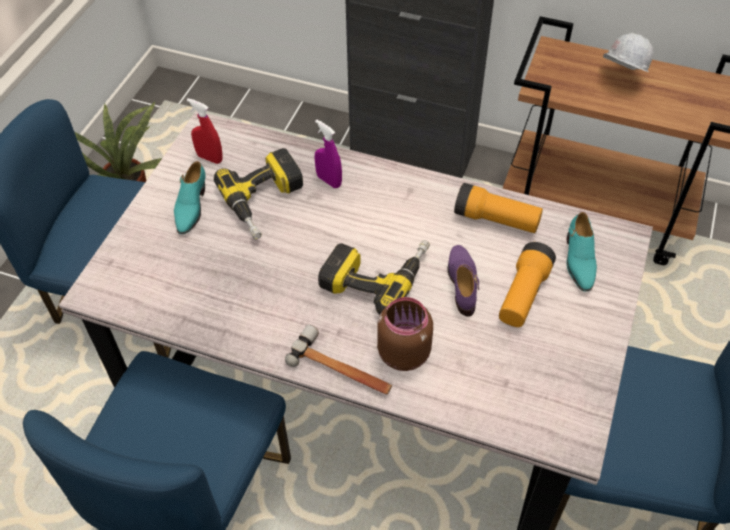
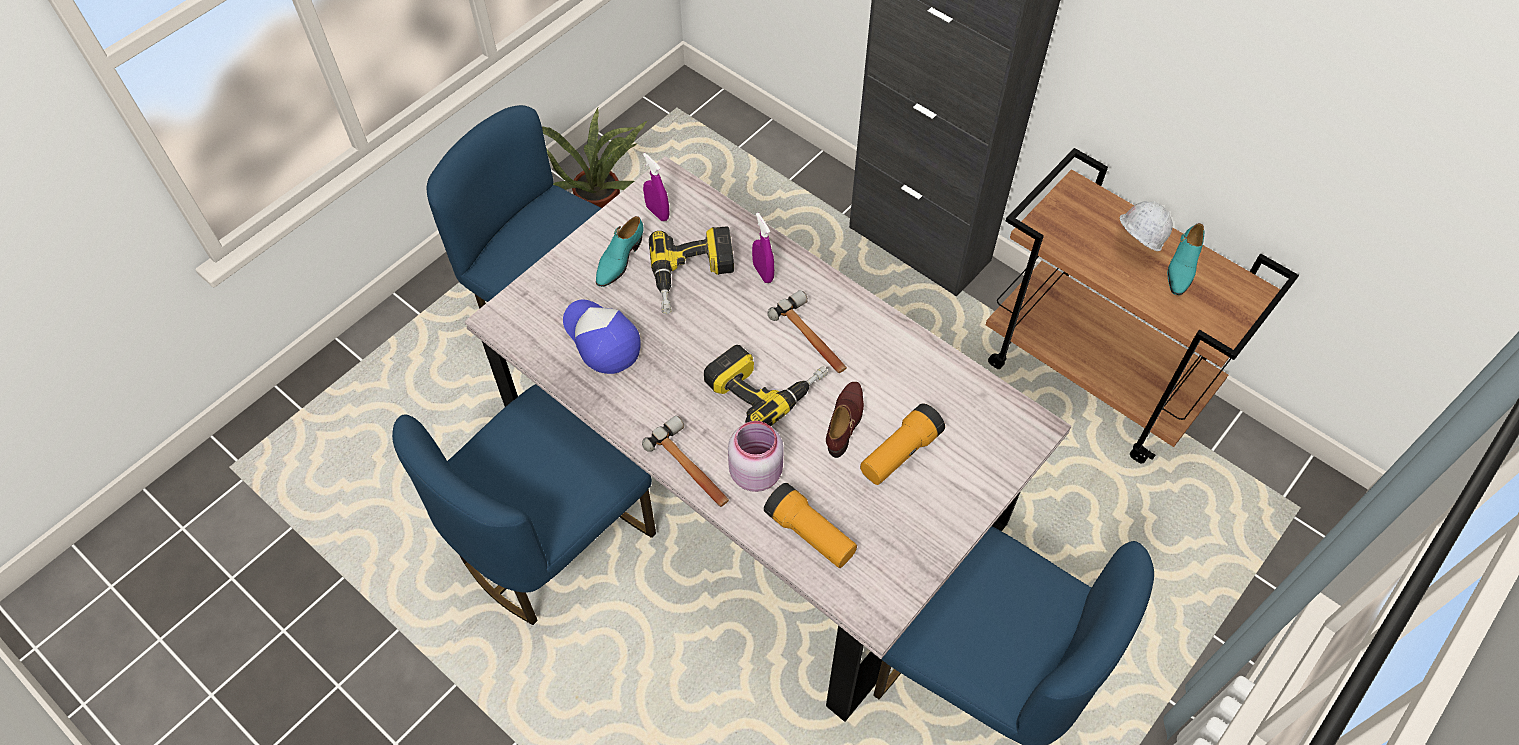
camera: 20 degrees right, 5 degrees up
red spray bottle [187,98,223,164] -> purple spray bottle [643,153,670,221]
brown jar [377,297,433,371] -> pink jar [728,421,784,492]
purple shoe [448,245,479,317] -> brown shoe [826,382,864,458]
flashlight [454,183,543,233] -> flashlight moved to [764,483,857,568]
turquoise shoe [566,212,597,292] -> turquoise shoe moved to [1167,223,1204,295]
none -> cap [563,299,641,374]
none -> hammer [768,290,847,373]

